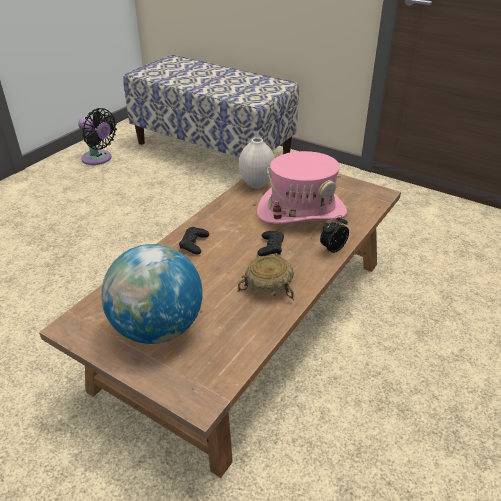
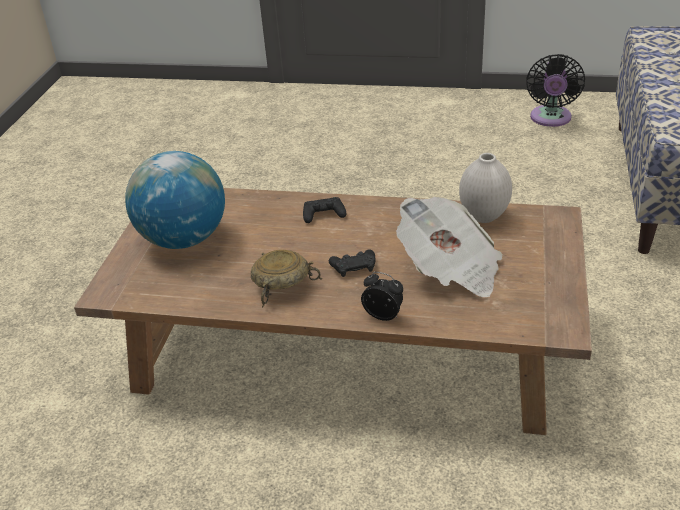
camera: 70 degrees right, 0 degrees up
pink hat [257,151,347,224] -> newspaper [396,197,503,298]

